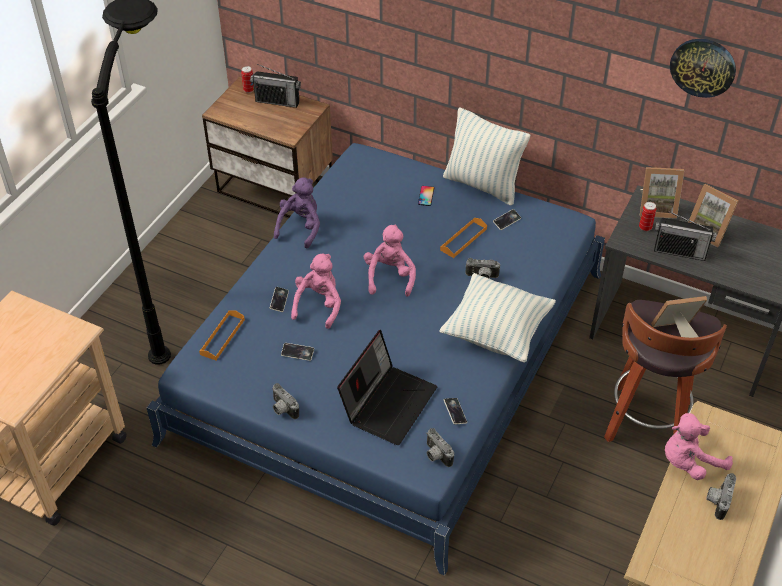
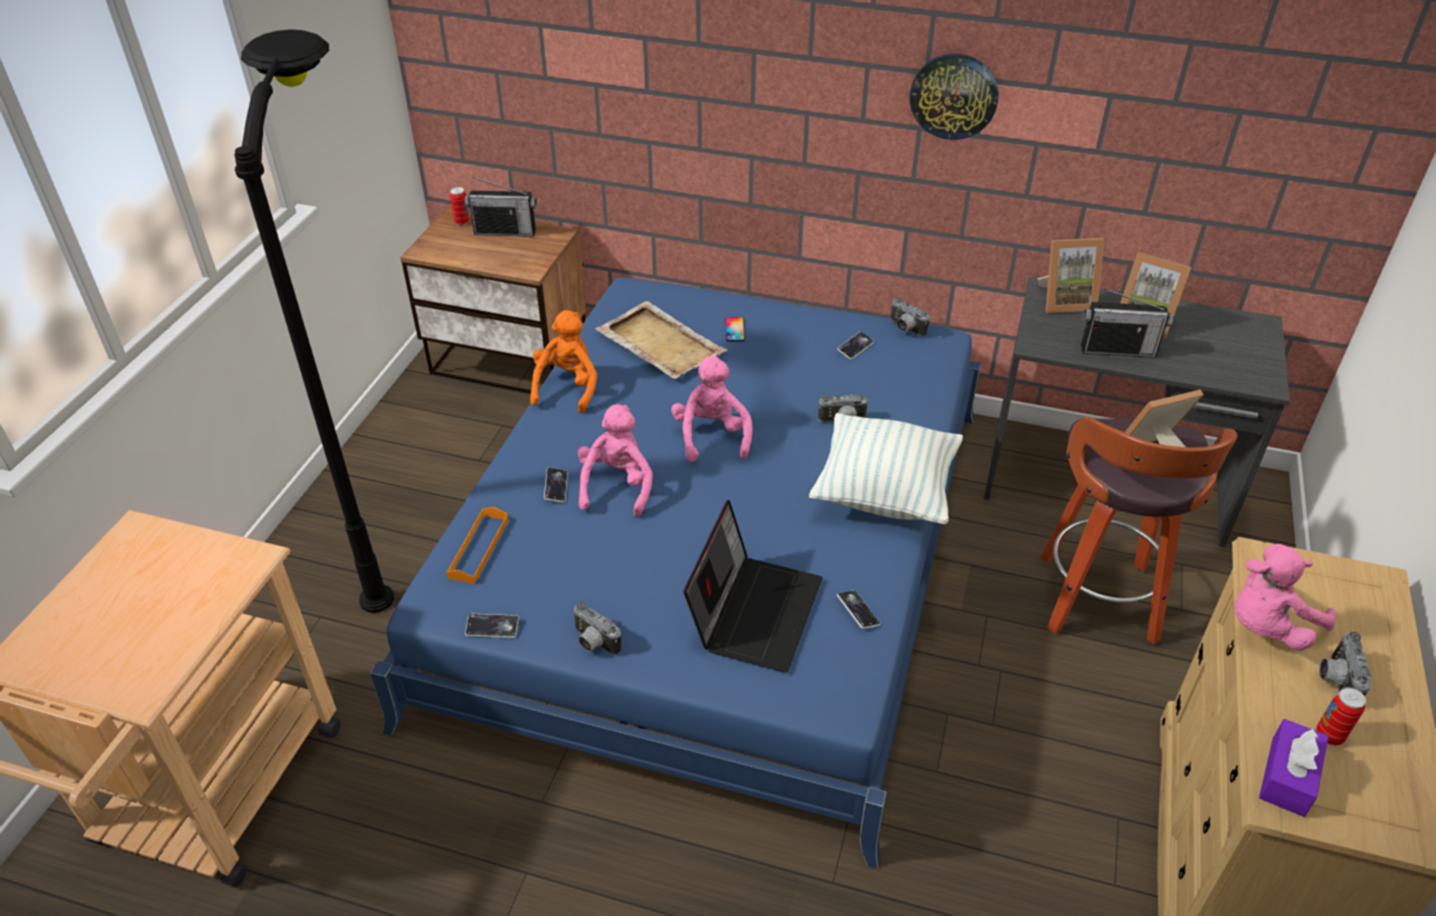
camera: 10 degrees left, 5 degrees down
purple plush toy [274,178,320,249] -> orange plush toy [530,310,597,413]
phone [281,343,314,361] -> phone moved to [465,614,519,638]
camera [426,428,454,467] -> camera moved to [890,297,930,337]
orange tray [440,218,487,258] -> none
pillow [443,108,530,206] -> none
can [639,202,656,231] -> can moved to [1316,687,1366,745]
wall clock [670,39,736,98] -> wall clock moved to [910,54,999,140]
none -> beige tray [595,301,727,379]
none -> purple tissue box [1259,719,1329,817]

